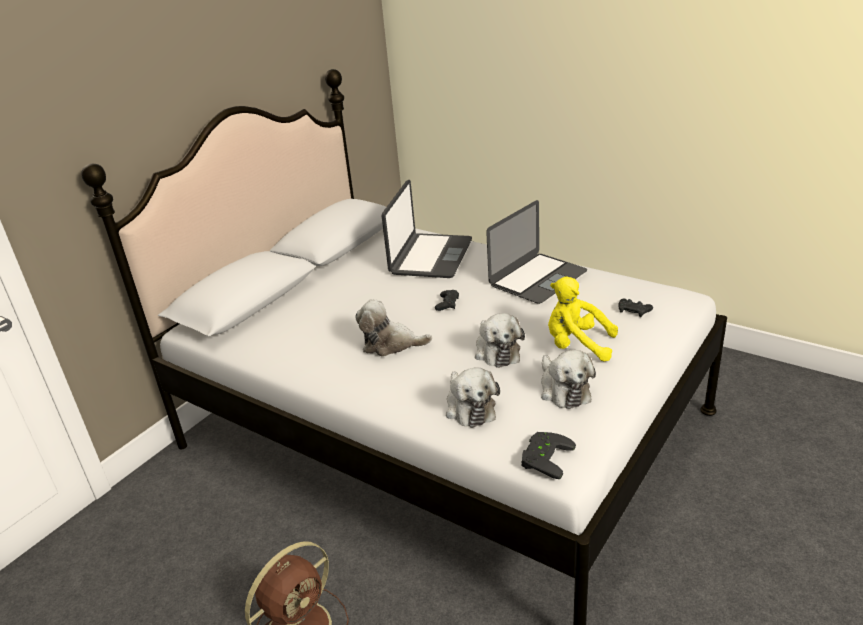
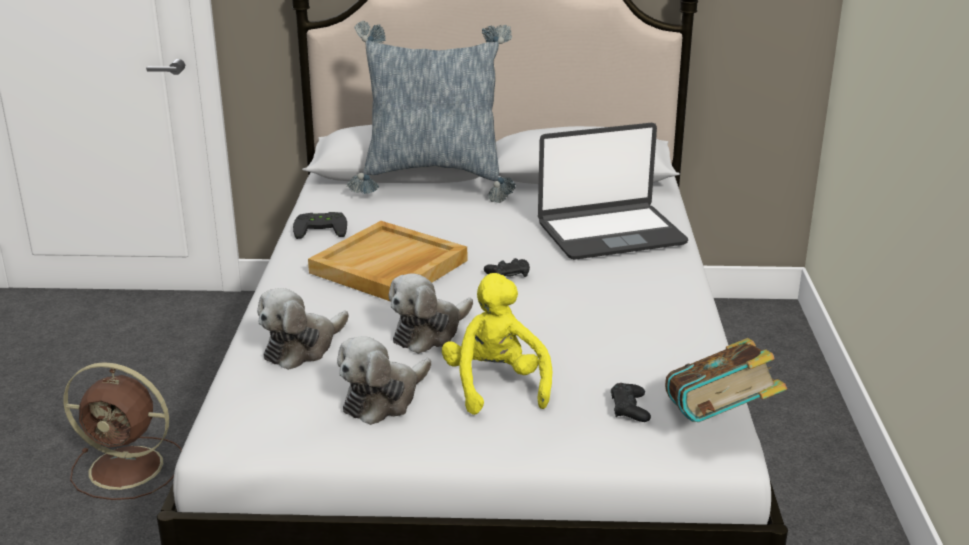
camera: 55 degrees right, 5 degrees down
plush toy [356,299,432,357] -> beige tray [308,221,467,302]
laptop [486,200,587,304] -> none
black game controller [521,432,576,479] -> black game controller moved to [293,212,347,239]
none -> pillow [347,20,516,203]
none -> book [665,338,787,422]

